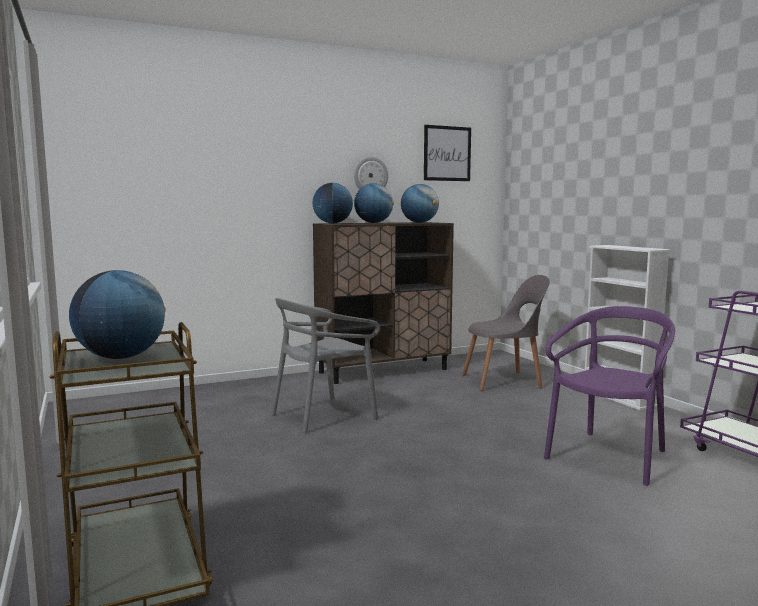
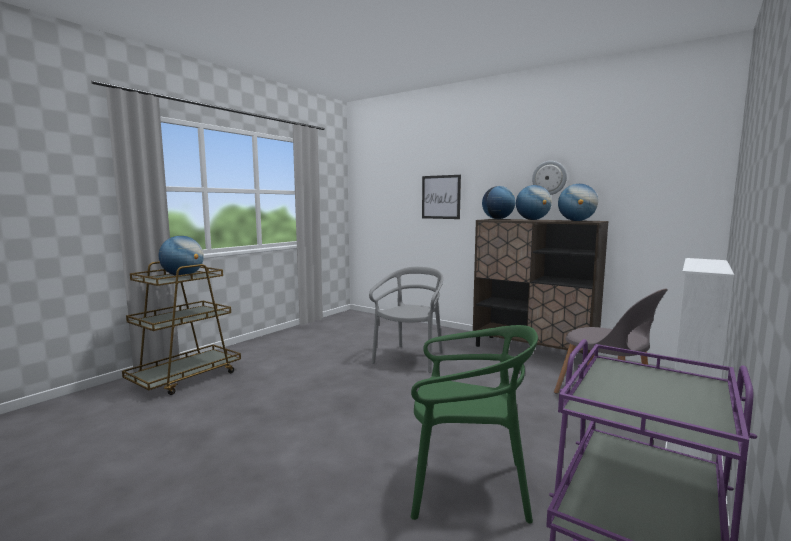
camera: 60 degrees right, 0 degrees up
grey chair [271,298,380,433] -> grey chair turned 90 degrees clockwise [369,267,443,373]
picture [424,125,471,181] -> picture moved to [422,175,461,219]
purple chair [544,306,675,486] -> green chair [411,325,538,523]

